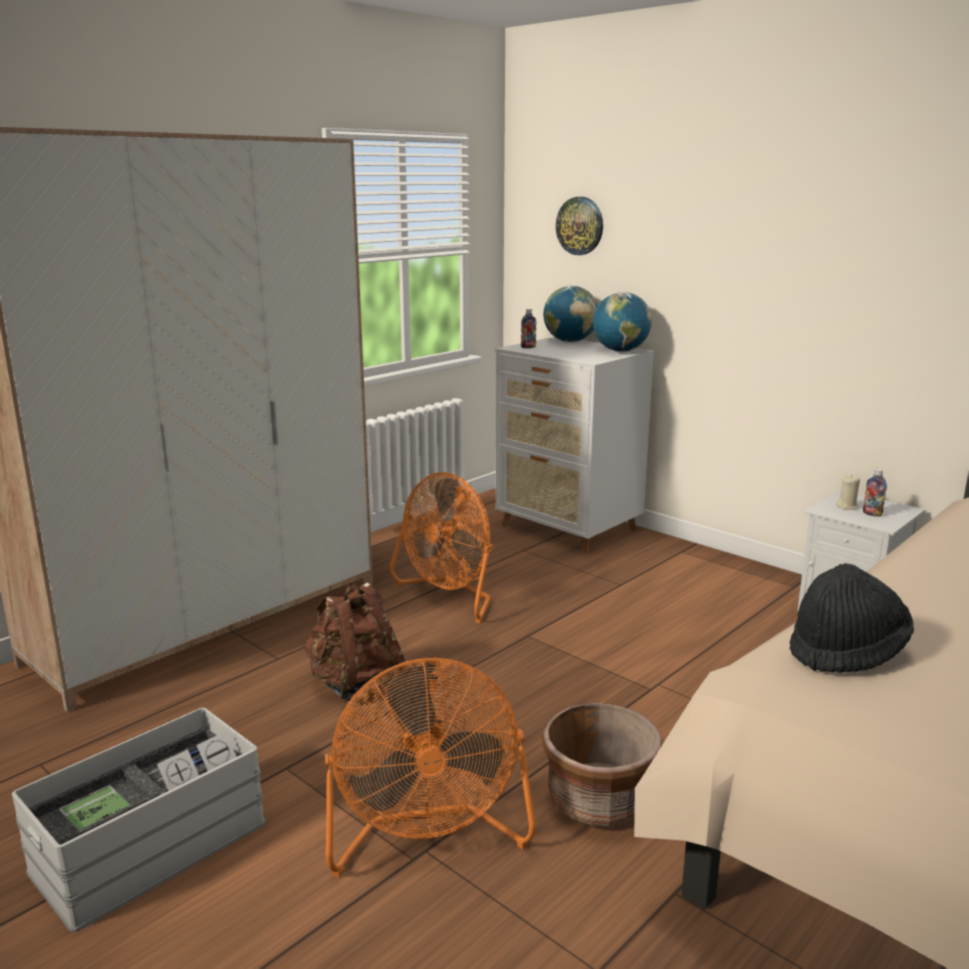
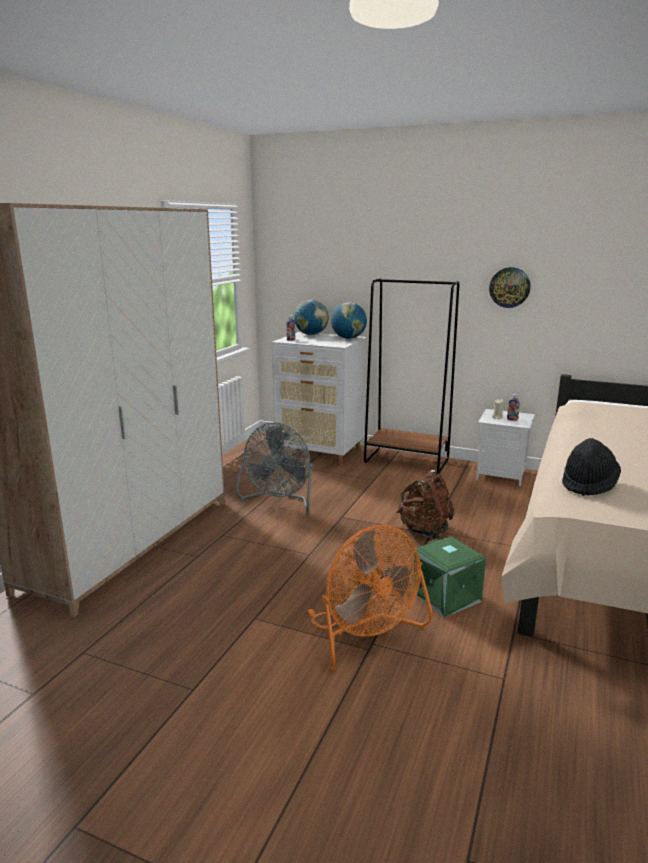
camera: 20 degrees left, 0 degrees up
grey storage box [12,708,266,932] -> none
brown backpack [305,583,406,702] -> brown backpack moved to [396,470,455,539]
orange fan [390,472,493,623] -> grey fan [236,422,314,515]
brown planter [542,703,662,827] -> green storage box [412,537,486,617]
wall clock [556,197,603,255] -> wall clock moved to [489,267,531,308]
none -> clothes rack [364,278,459,474]

